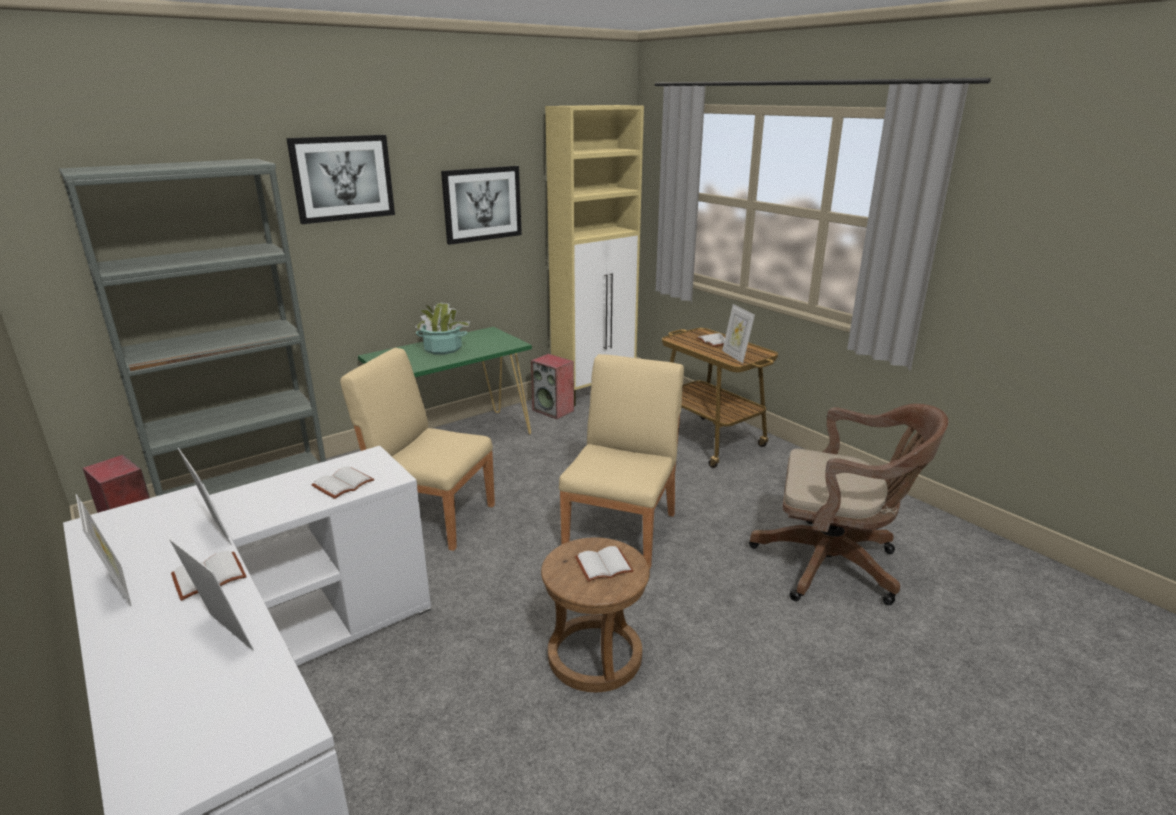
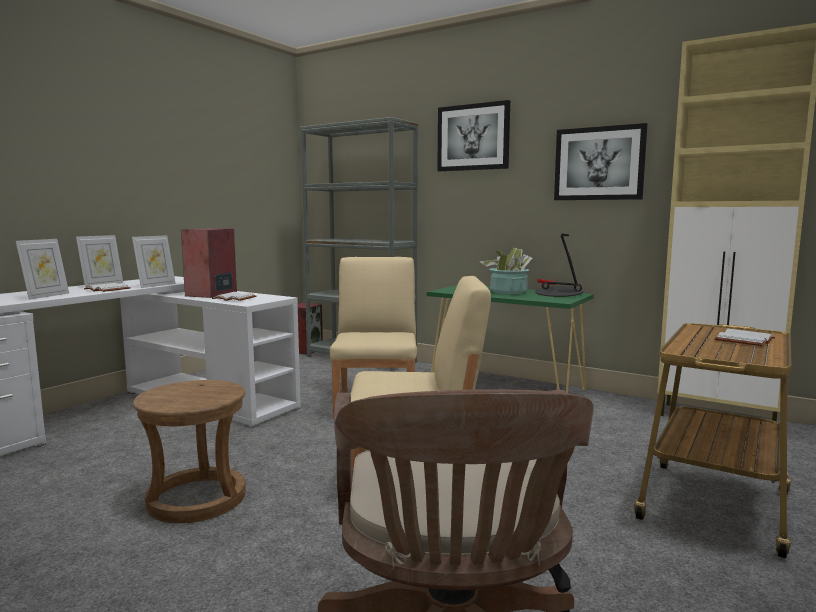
camera: 70 degrees right, 15 degrees down
speaker [531,354,574,419] -> speaker moved to [181,228,237,298]
white book [575,546,634,582] -> none
picture frame [722,304,755,363] -> none
none -> table lamp [535,234,583,297]

